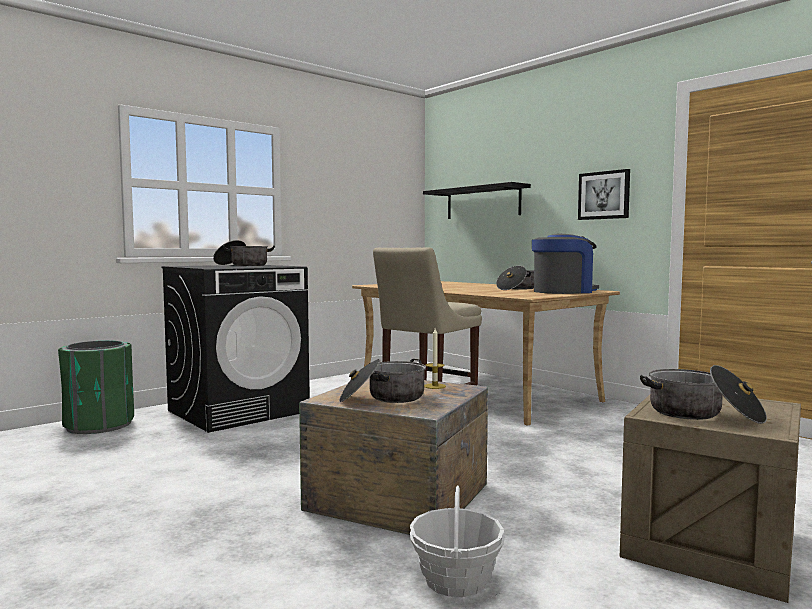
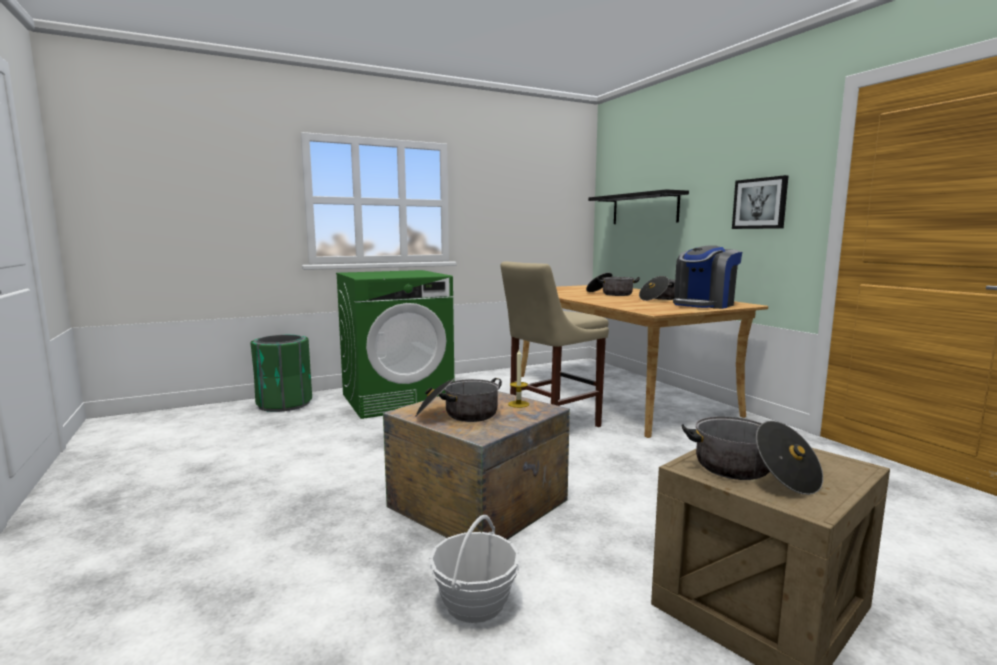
camera: 15 degrees right, 5 degrees up
black washing machine [161,265,310,433] -> green washing machine [336,270,454,419]
cooking pot [213,240,275,266] -> cooking pot moved to [586,273,640,296]
coffee machine [532,234,599,294] -> coffee machine turned 150 degrees clockwise [673,245,742,309]

